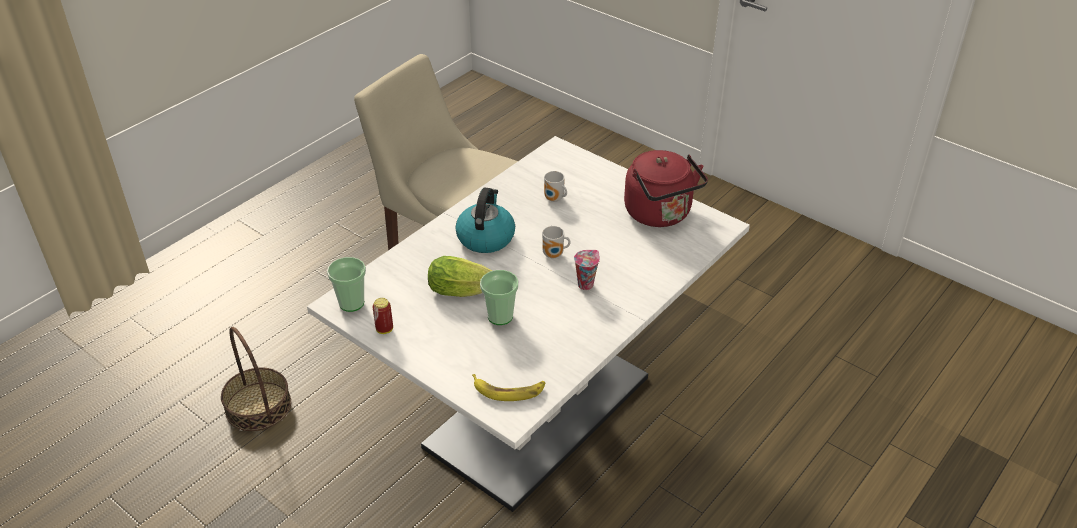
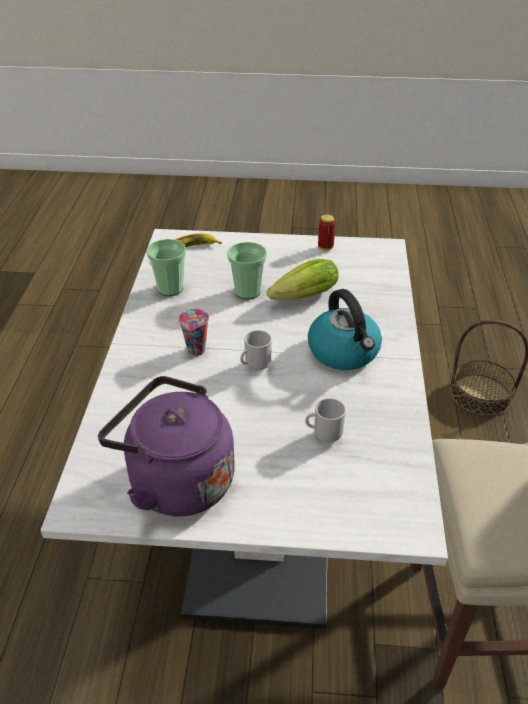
camera: 145 degrees right, 0 degrees up
cup [327,257,366,312] -> cup moved to [146,239,186,296]
red kettle [624,150,708,227] -> purple kettle [98,376,235,517]

